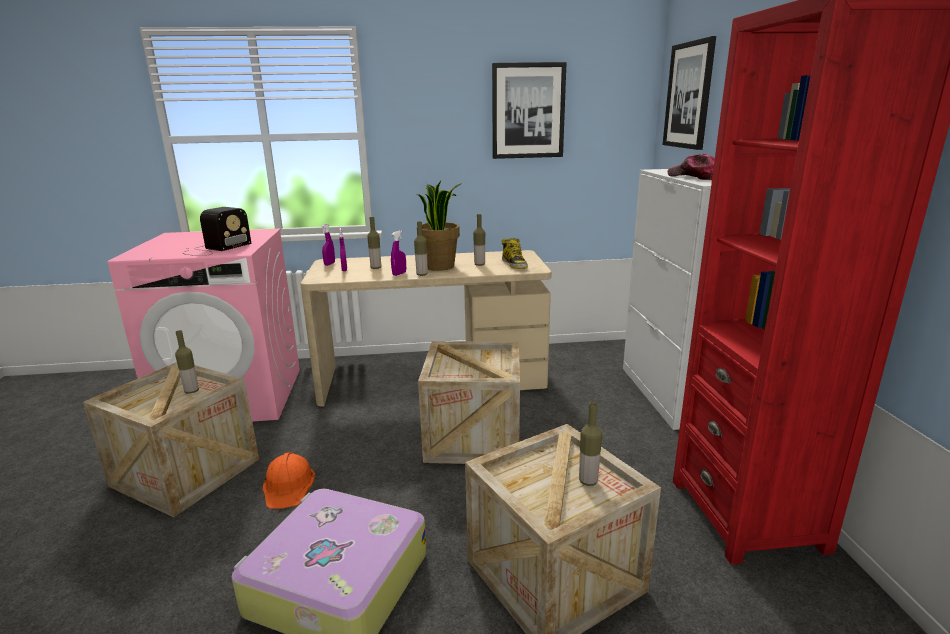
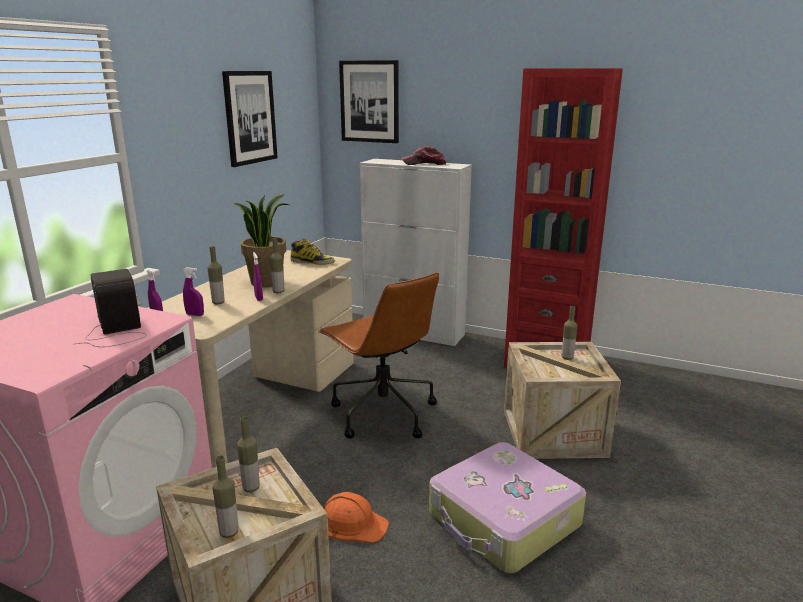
camera: 60 degrees left, 0 degrees up
crate [418,341,520,464] -> brown office chair [318,272,439,439]
bottle [473,214,485,266] -> bottle moved to [213,455,238,538]

